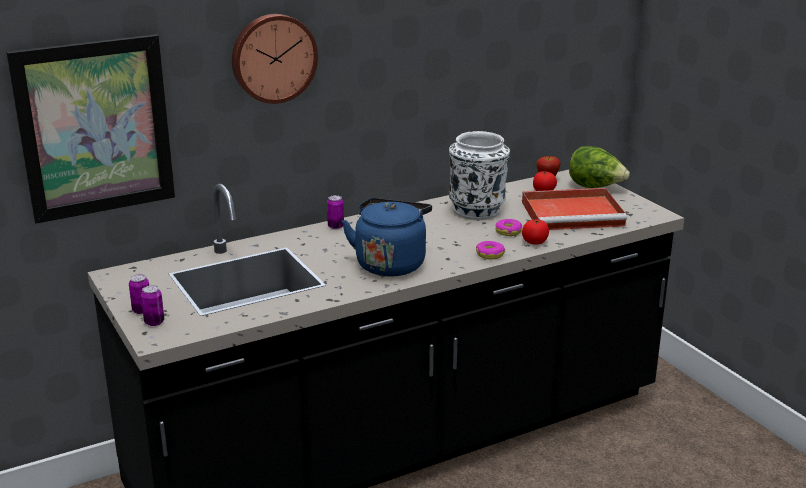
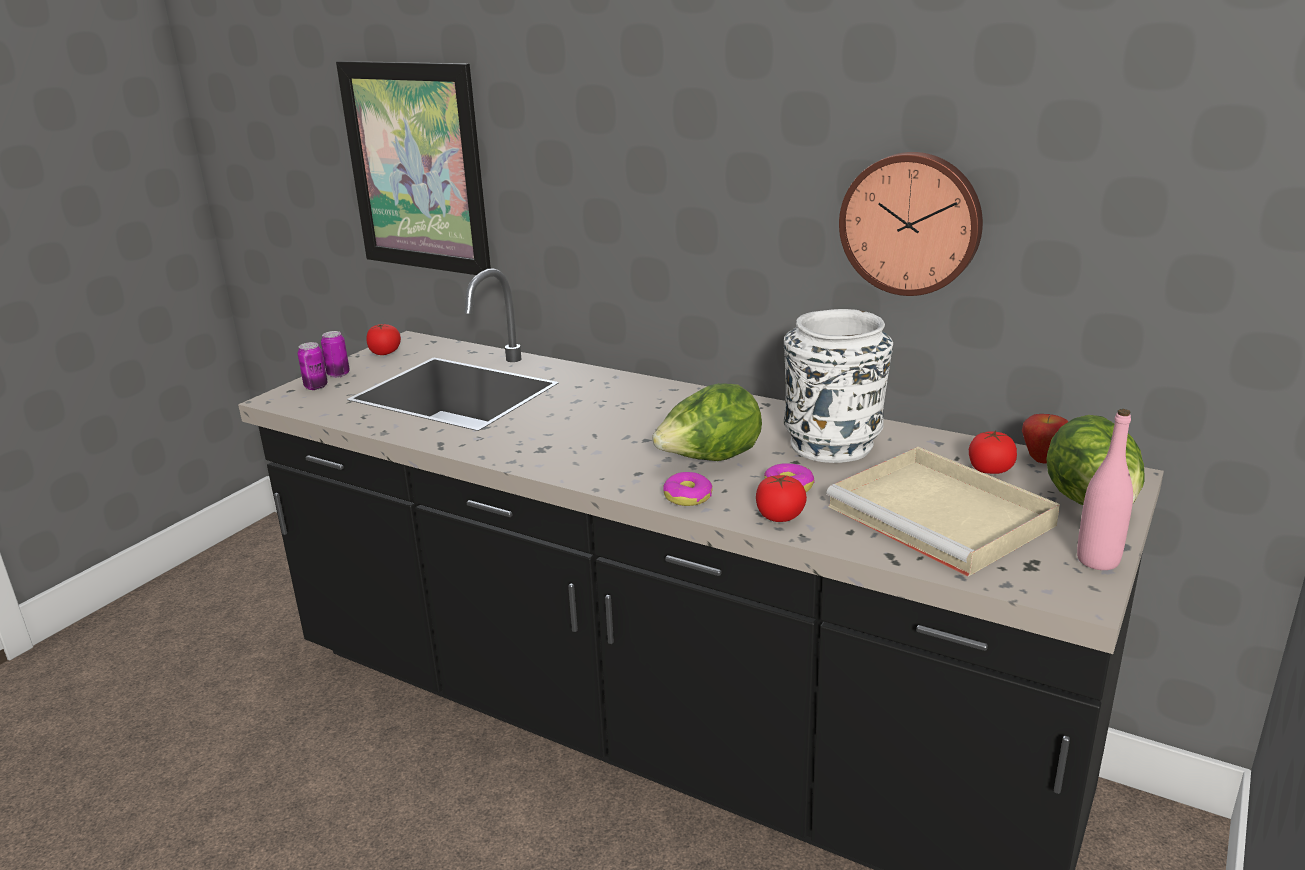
camera: 60 degrees right, 0 degrees up
wall clock [232,14,318,104] -> wall clock moved to [839,152,983,296]
can [327,195,344,229] -> none
blue kettle [342,198,432,277] -> none
red tray [522,188,627,230] -> beige tray [826,447,1060,577]
none -> tomato [366,323,401,355]
none -> lettuce [652,383,762,461]
none -> pink bottle [1077,409,1133,570]

